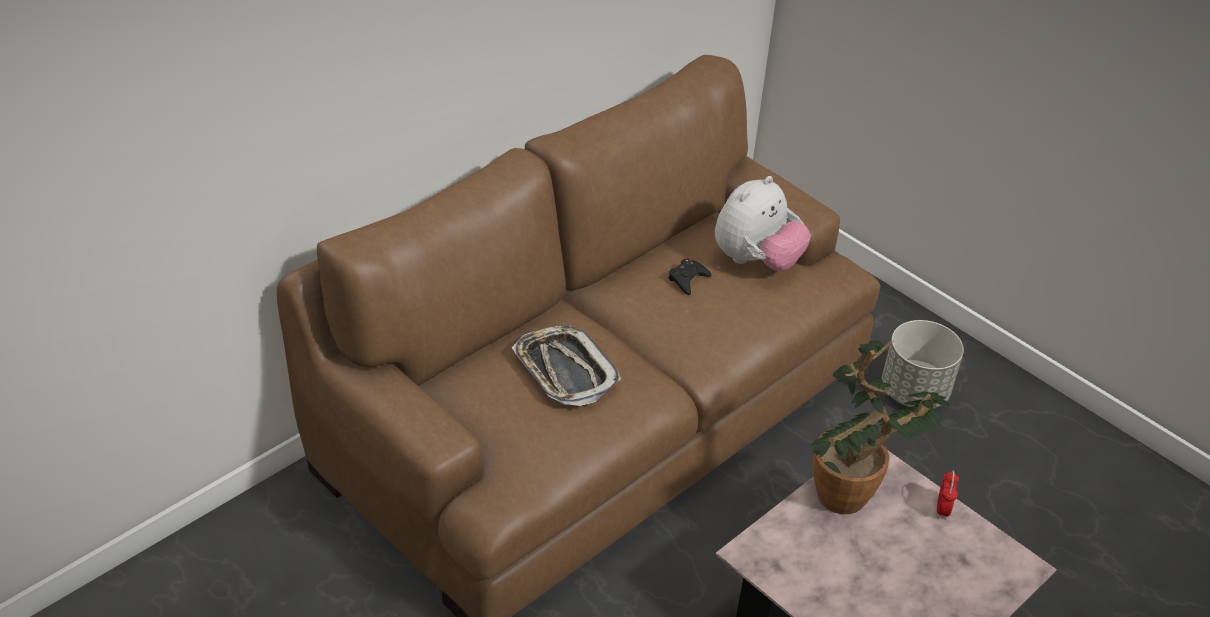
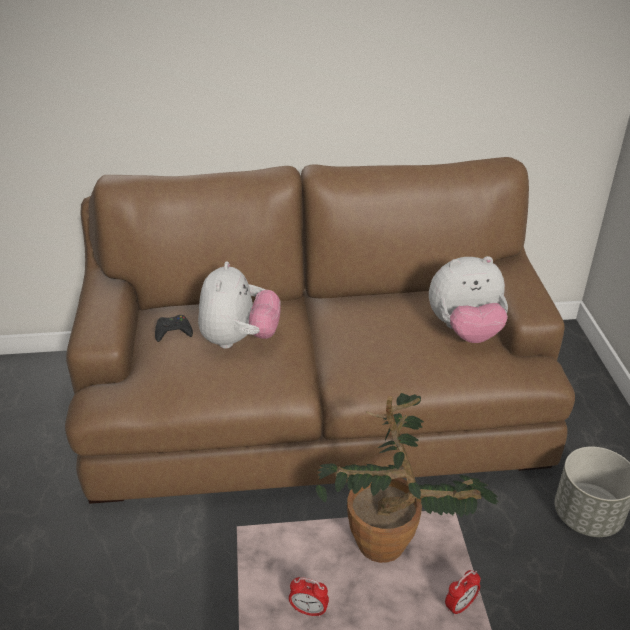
camera: 40 degrees right, 5 degrees down
tray [512,325,621,406] -> plush toy [198,261,281,349]
black game controller [668,258,711,295] -> black game controller moved to [155,315,193,342]
none -> alarm clock [289,577,329,617]

